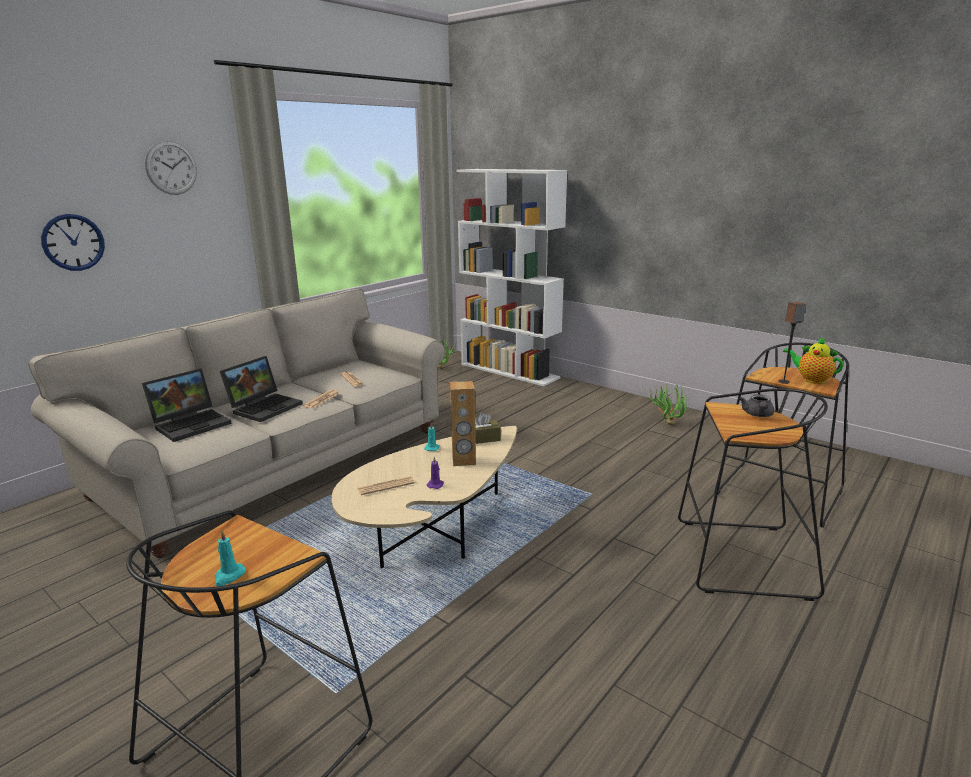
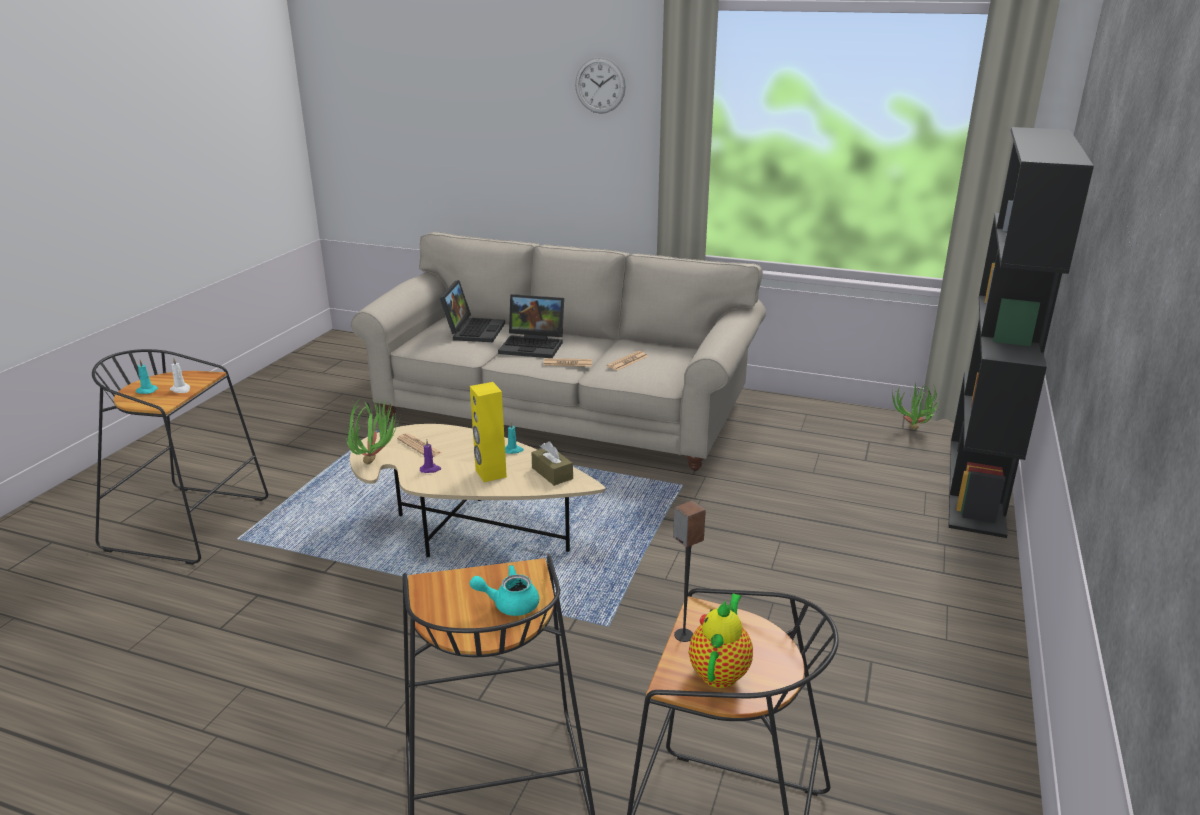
camera: 70 degrees right, 5 degrees up
wall clock [41,214,105,271] -> none
laptop [142,368,232,442] -> laptop turned 105 degrees counterclockwise [440,280,505,342]
brown speaker [450,381,476,466] -> yellow speaker [470,382,507,482]
white bookcase [457,169,567,386] -> black bookcase [948,127,1094,538]
potted plant [650,384,687,425] -> potted plant moved to [346,398,401,465]
grey teapot [739,394,774,417] -> turquoise teapot [470,565,539,616]
none -> white candle [170,357,190,393]

